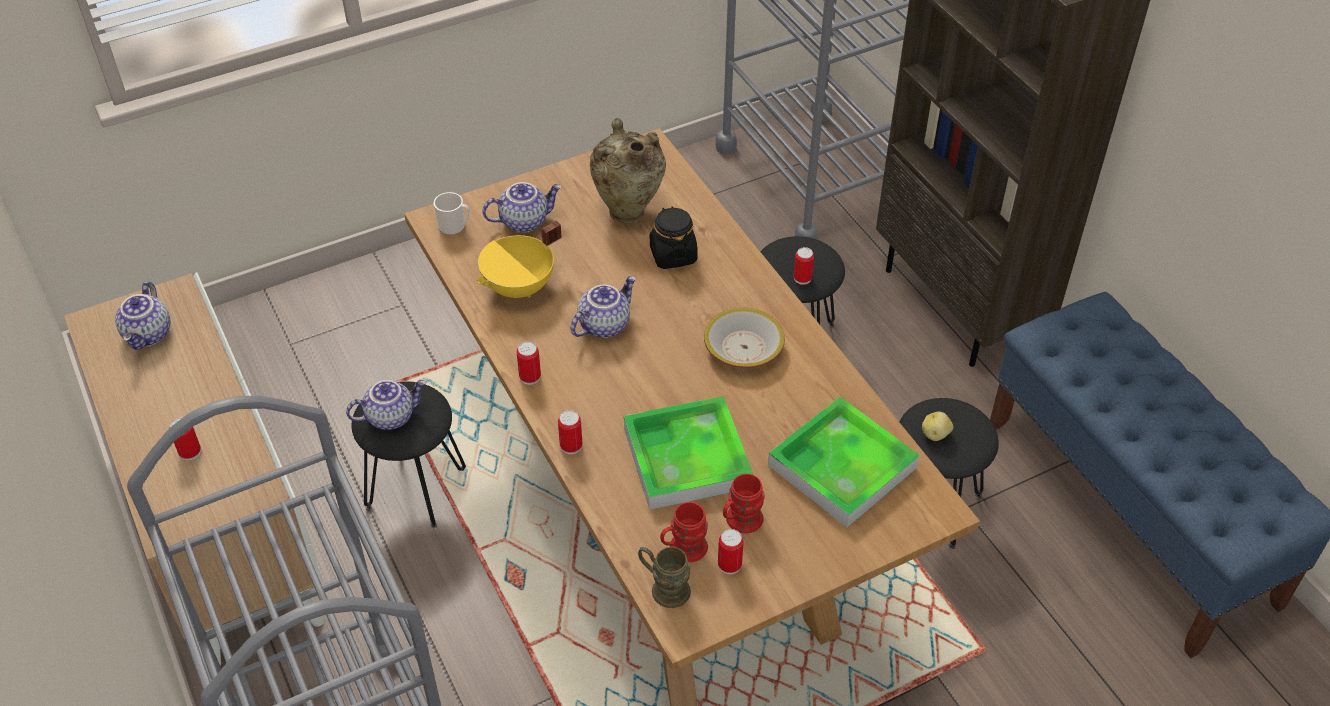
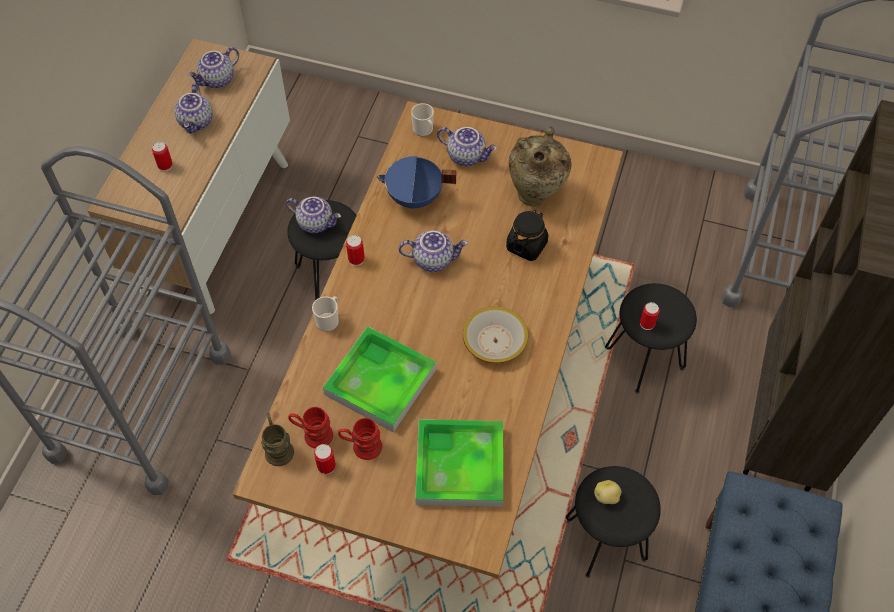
camera: 45 degrees right, 10 degrees up
yellow cooking pot [476,221,562,298] -> blue cooking pot [377,156,456,209]
can [558,410,582,454] -> mug [312,296,339,332]
none -> teapot [175,83,213,134]

